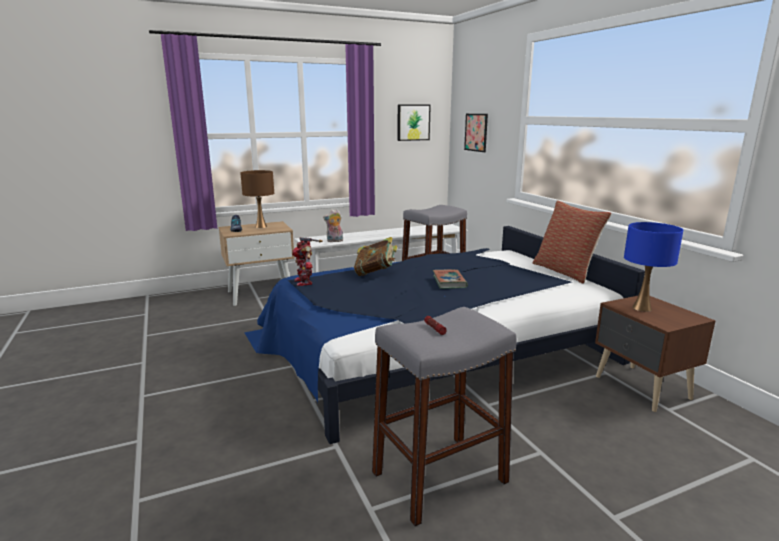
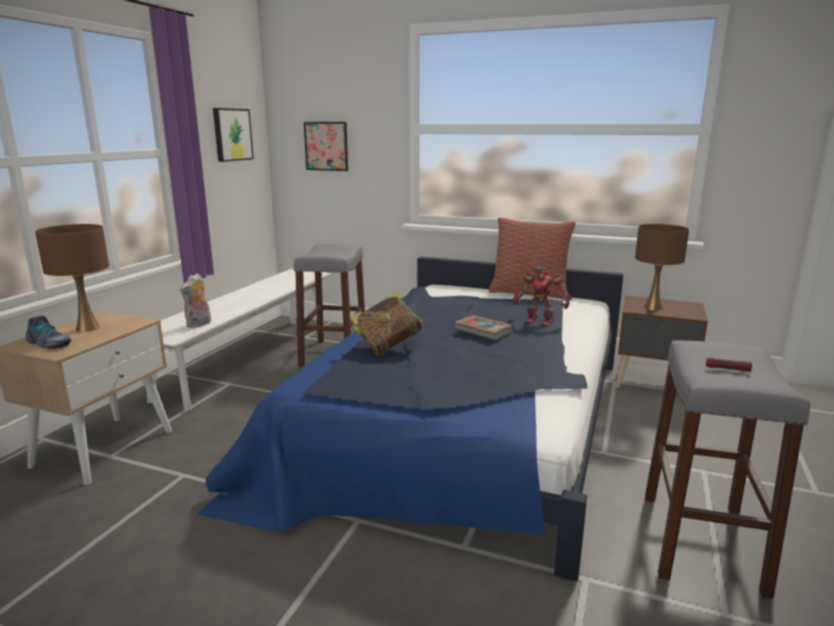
camera: 45 degrees left, 0 degrees up
toy robot [292,237,323,286] -> toy robot moved to [513,267,572,326]
blue table lamp [624,222,683,312] -> brown table lamp [635,224,689,310]

